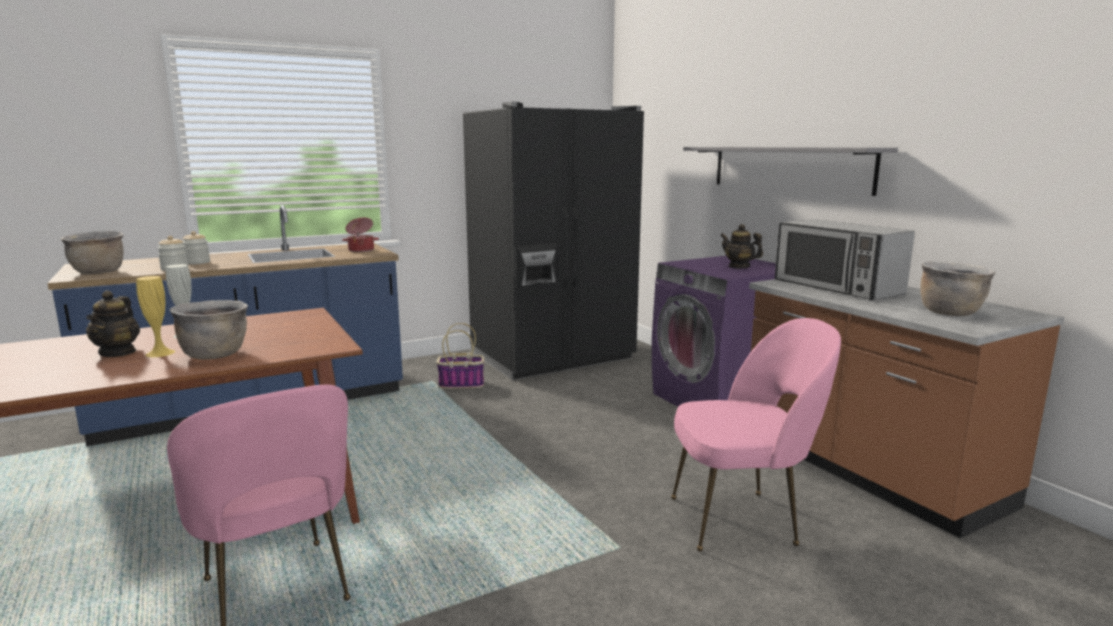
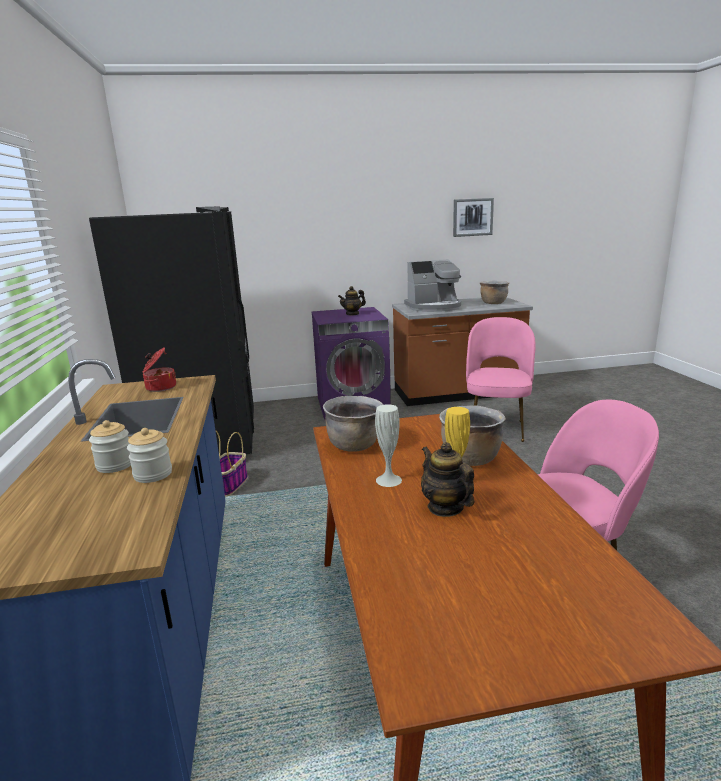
camera: 70 degrees left, 5 degrees up
brown cooking pot [61,231,124,274] -> brown cooking pot moved to [323,396,383,452]
teapot [86,290,140,357] -> teapot turned 135 degrees counterclockwise [421,442,474,517]
grey shelf [683,147,898,196] -> none
microwave [775,219,915,300] -> coffee machine [404,259,461,312]
none -> picture [453,198,494,237]

